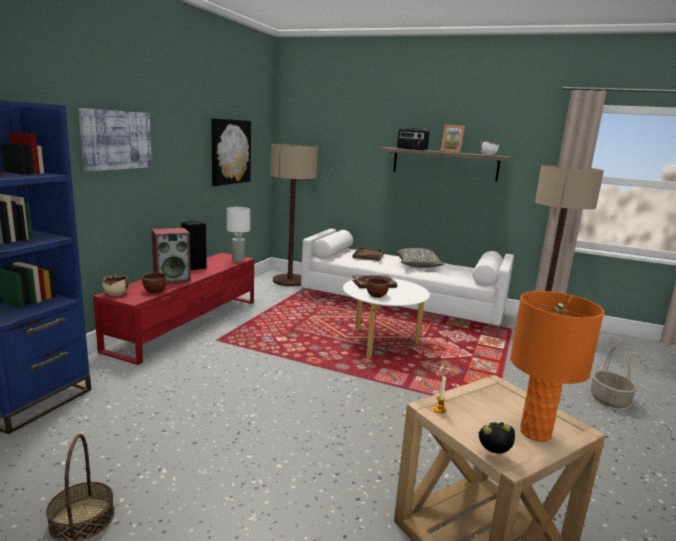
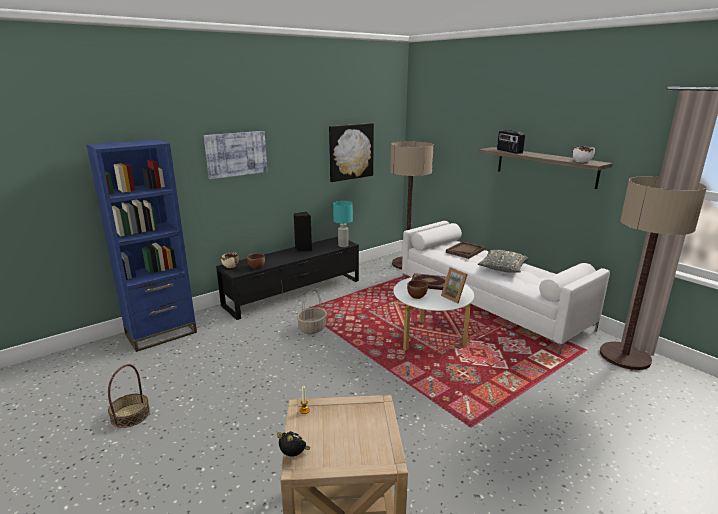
camera: 30 degrees right, 5 degrees up
red tv stand [93,253,254,365] -> black tv stand [216,237,359,320]
speaker [151,228,191,284] -> none
white table lamp [227,207,250,262] -> turquoise table lamp [333,201,353,247]
picture frame [440,125,465,153] -> picture frame moved to [441,267,468,303]
orange table lamp [510,291,604,442] -> none
basket [591,346,637,408] -> basket moved to [297,290,327,334]

